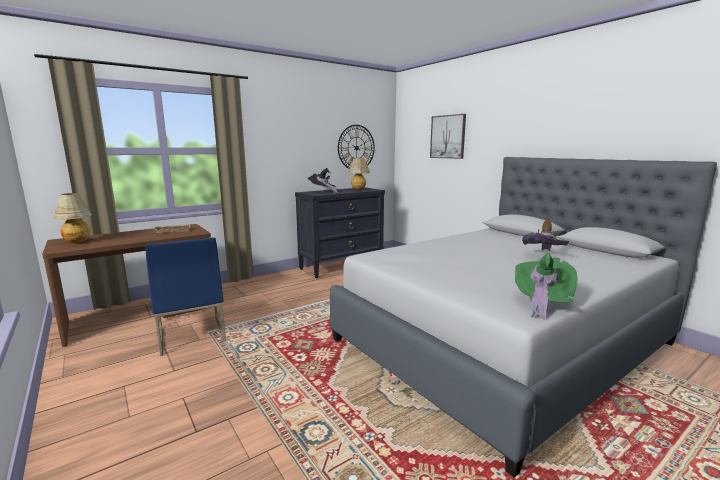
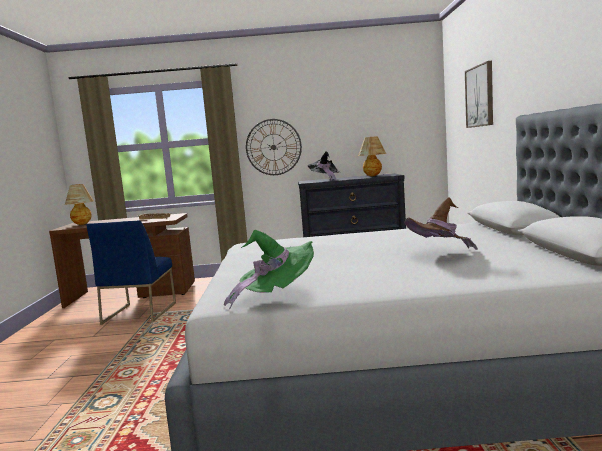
camera: 35 degrees right, 5 degrees down
wall clock [338,125,375,169] -> wall clock moved to [246,119,302,175]

